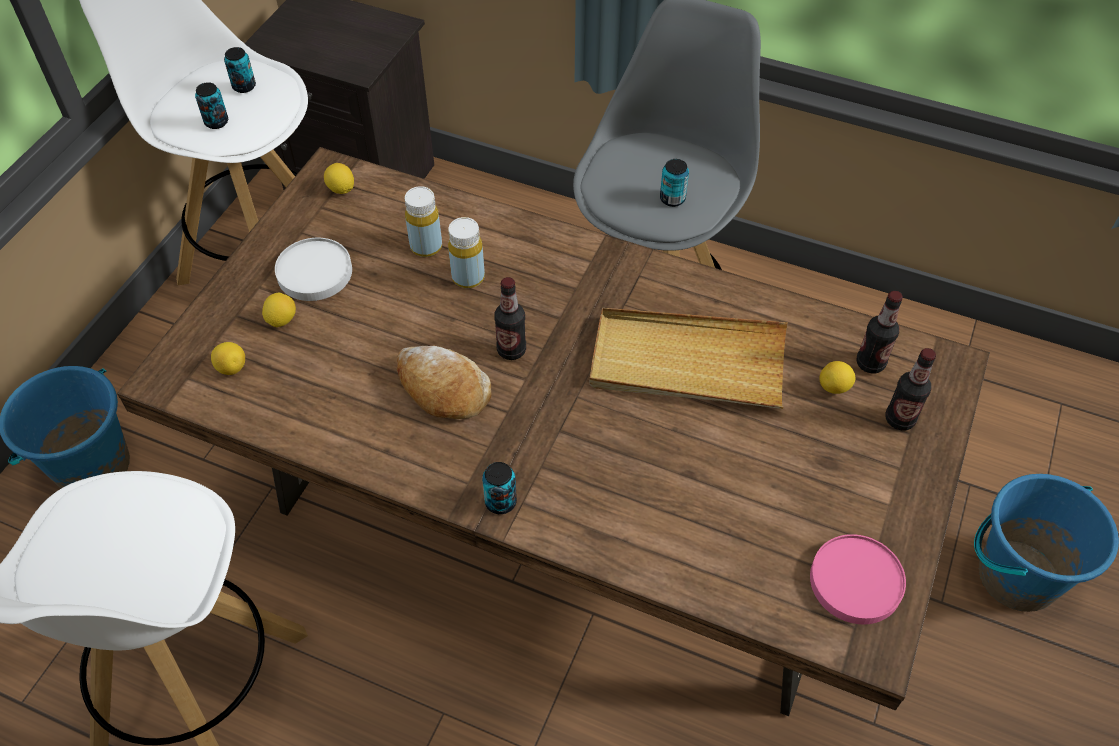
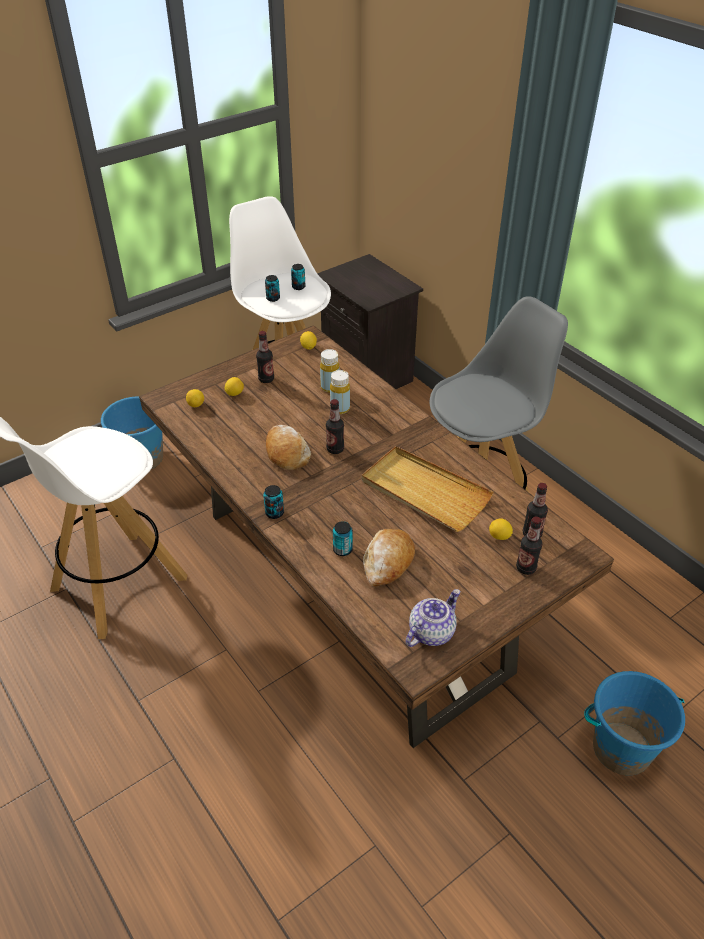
camera: 30 degrees right, 10 degrees down
white plate [275,238,352,301] -> bottle [256,331,274,383]
can [660,159,689,207] -> can moved to [333,521,353,556]
pink plate [810,534,906,624] -> teapot [406,589,460,647]
none -> bread [363,529,415,587]

